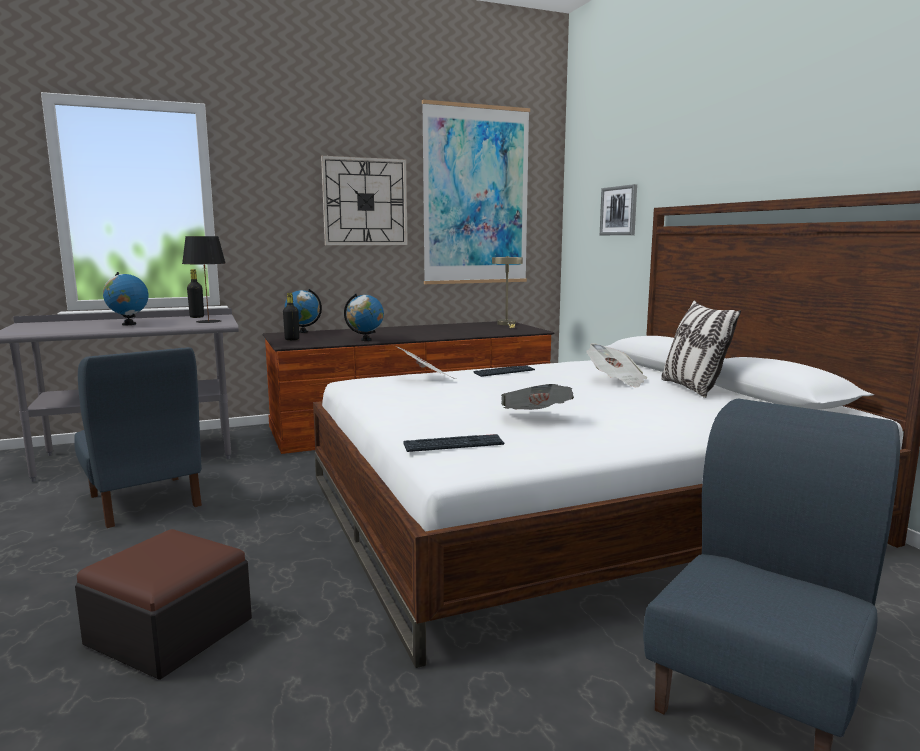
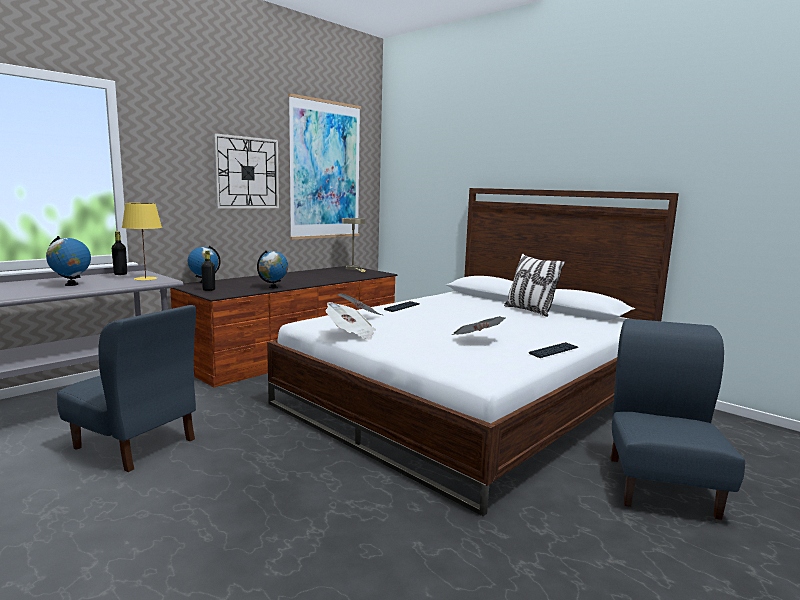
camera: 25 degrees left, 0 degrees up
ottoman [75,529,252,680] -> none
black table lamp [182,236,225,323] -> yellow table lamp [122,203,162,280]
keyboard [403,434,504,452] -> keyboard moved to [529,342,578,358]
newspaper [587,343,647,388] -> newspaper moved to [325,302,376,340]
picture [600,184,637,235] -> none

